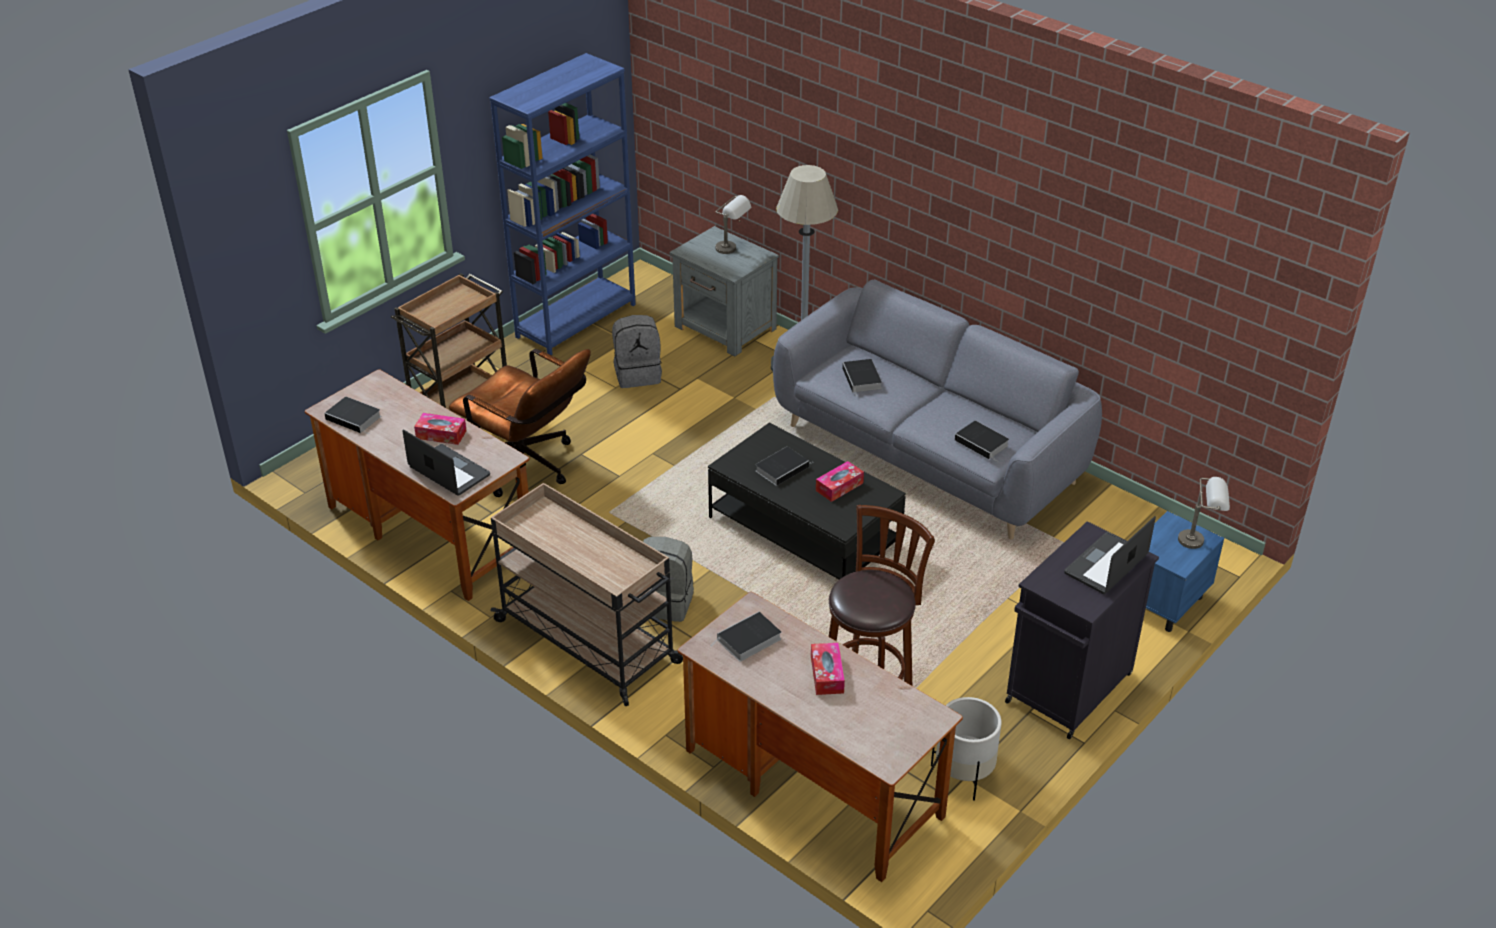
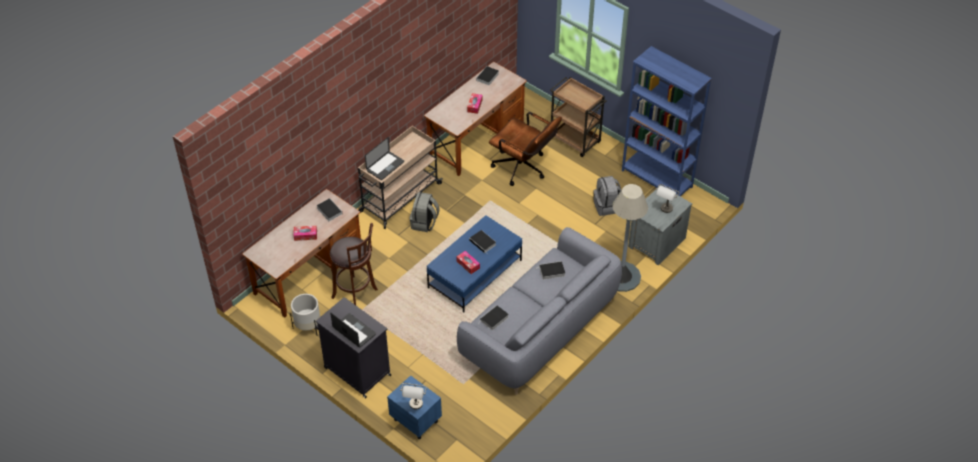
camera: 90 degrees right, 10 degrees up
laptop [402,430,490,496] -> laptop moved to [365,137,404,180]
brown office chair [449,349,591,497] -> brown office chair turned 90 degrees counterclockwise [489,112,562,186]
black coffee table [708,423,906,580] -> blue coffee table [426,215,522,313]

